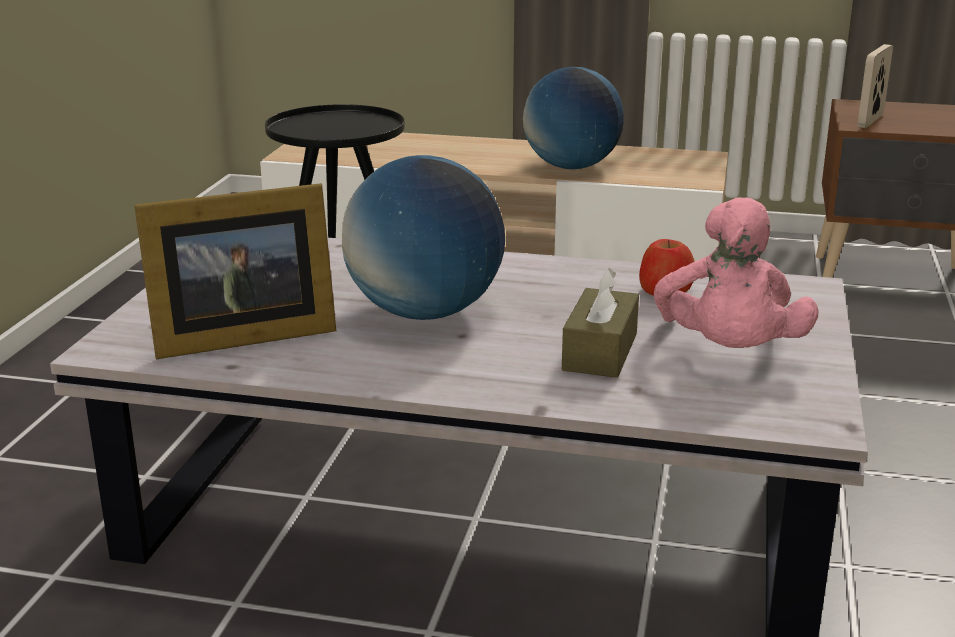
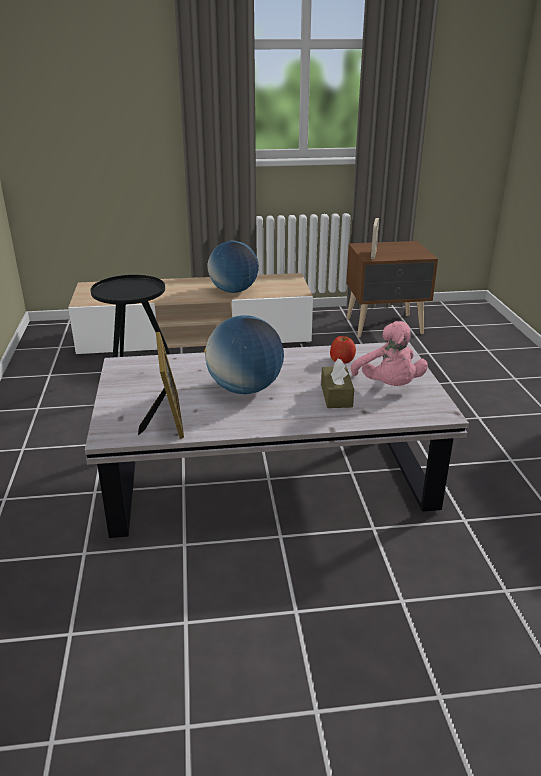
camera: 20 degrees left, 5 degrees up
picture frame [134,183,336,359] -> picture frame turned 60 degrees counterclockwise [138,332,184,439]

